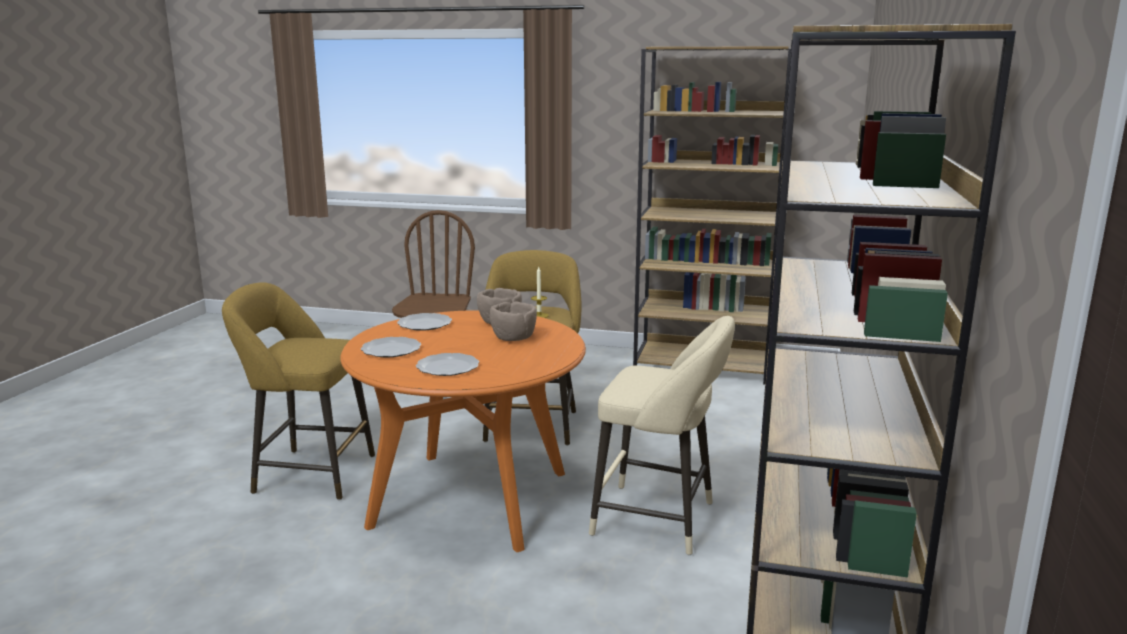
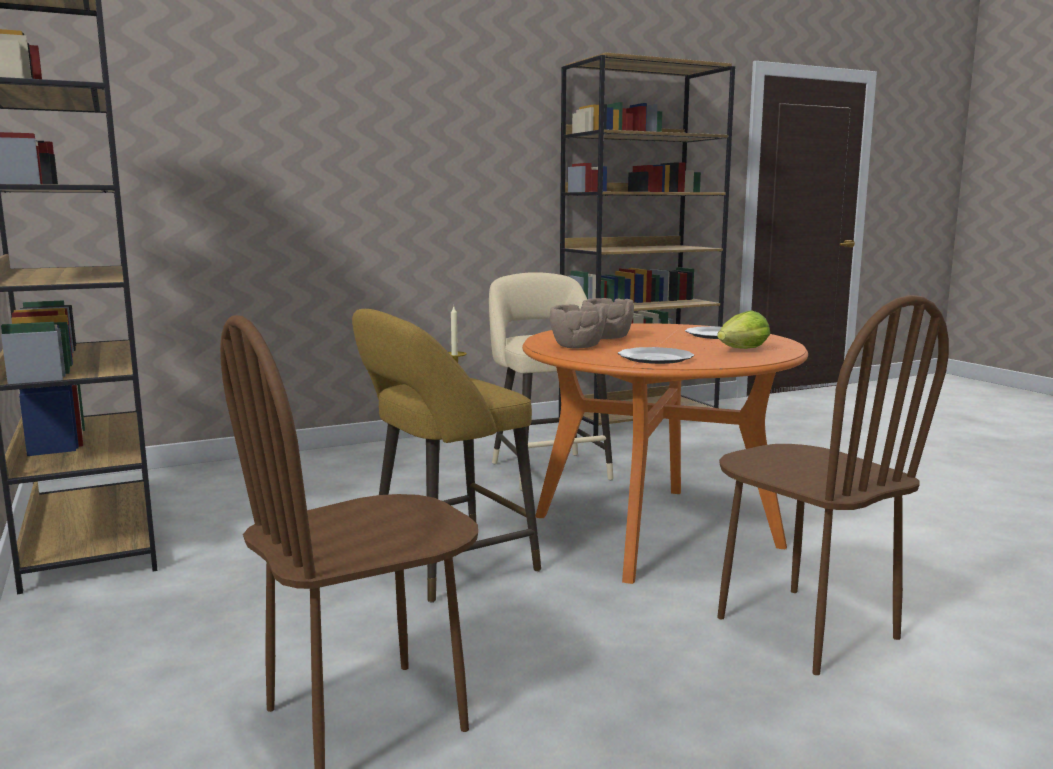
camera: 130 degrees left, 5 degrees down
yellow stool [222,282,375,500] -> brown chair [717,295,949,675]
plate [361,337,421,358] -> lettuce [717,310,770,349]

